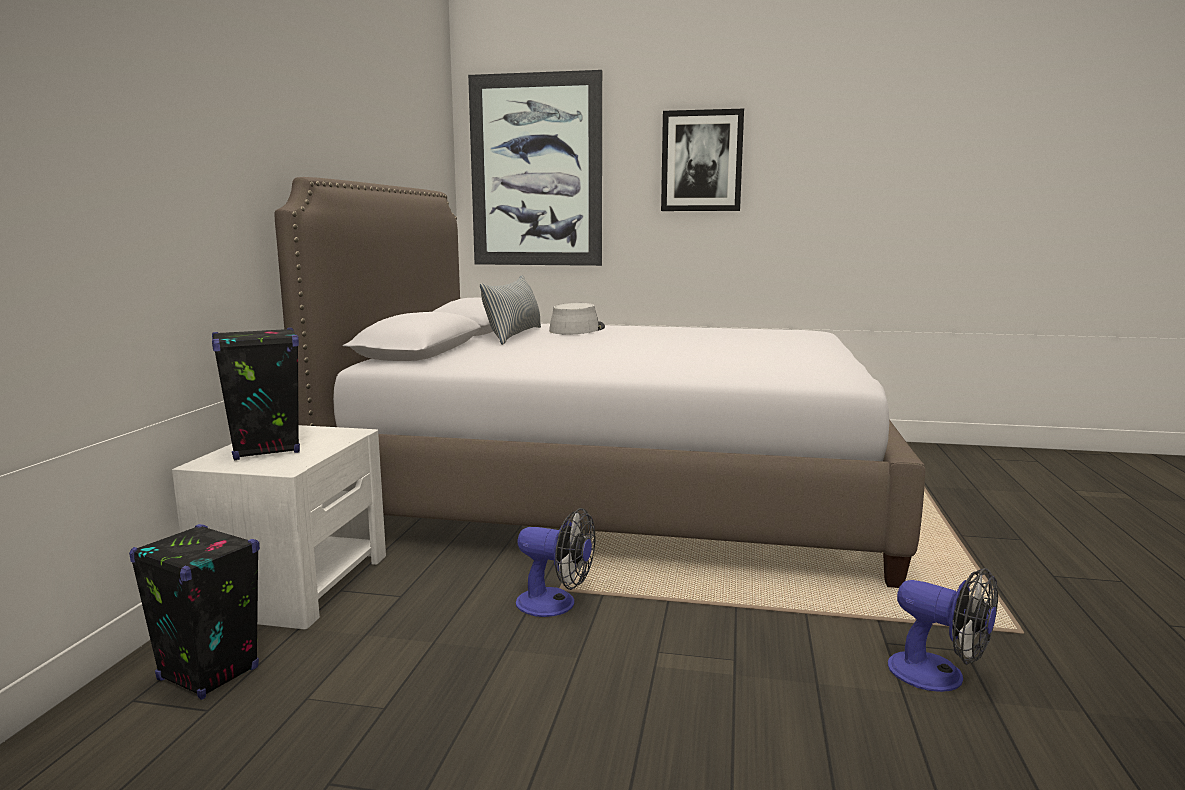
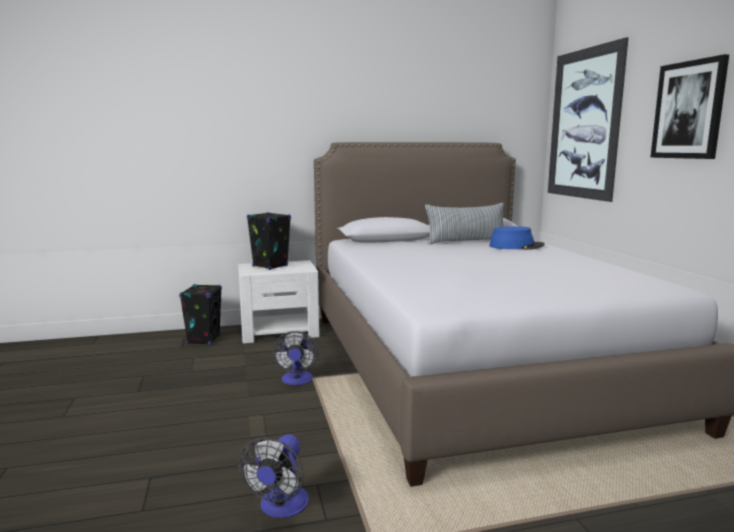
camera: 65 degrees right, 0 degrees up
grey hat [549,303,605,335] -> blue hat [489,226,545,250]

